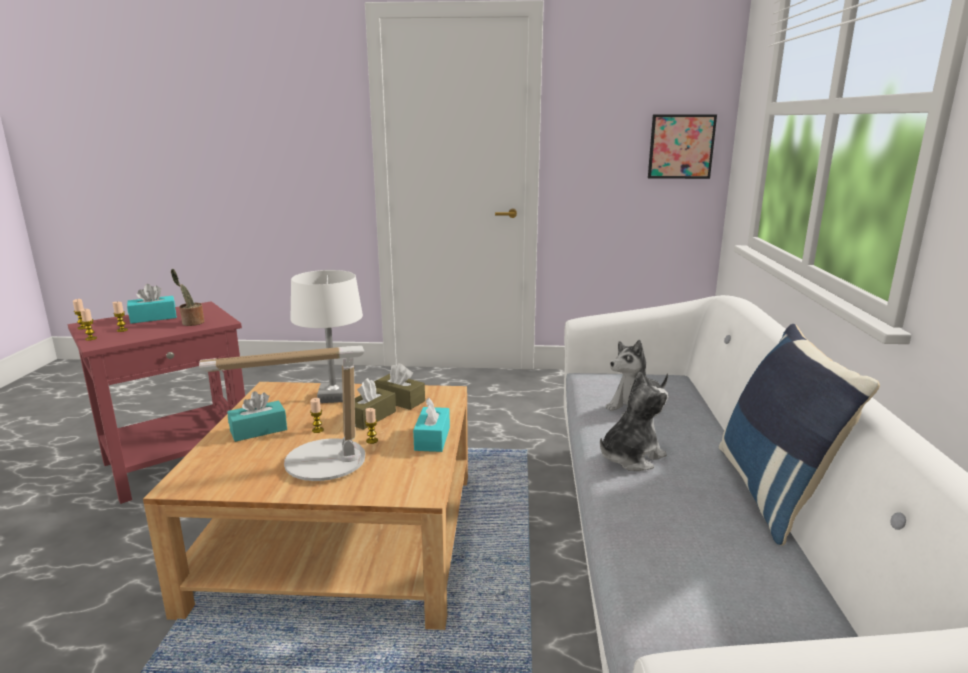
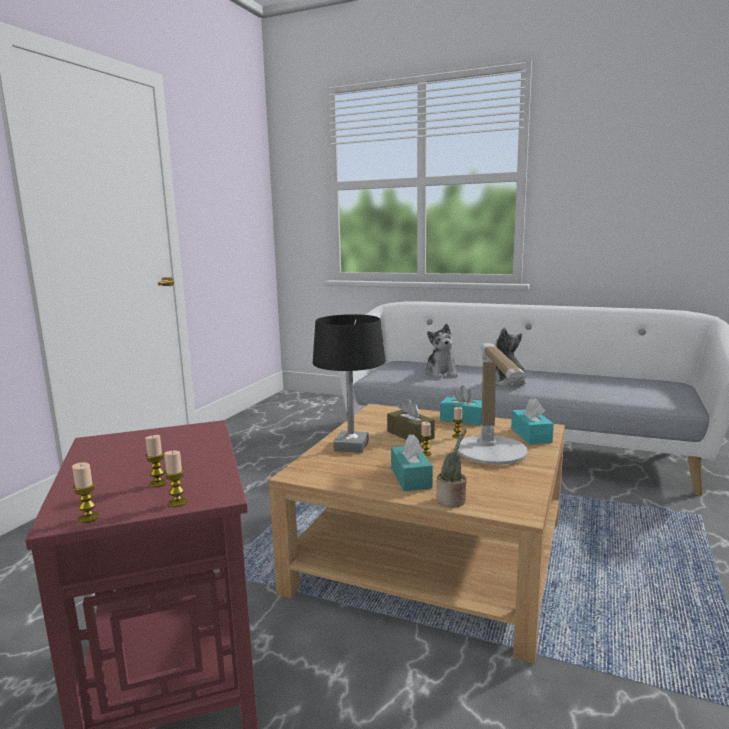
camera: 70 degrees left, 5 degrees down
turquoise tissue box [127,284,177,324] -> turquoise tissue box moved to [511,398,554,444]
potted plant [171,269,204,326] -> potted plant moved to [437,430,467,508]
white table lamp [291,270,363,403] -> black table lamp [313,314,386,453]
brown tissue box [374,363,425,410] -> none
picture [648,114,717,179] -> none
blue pillow [719,324,880,546] -> none

